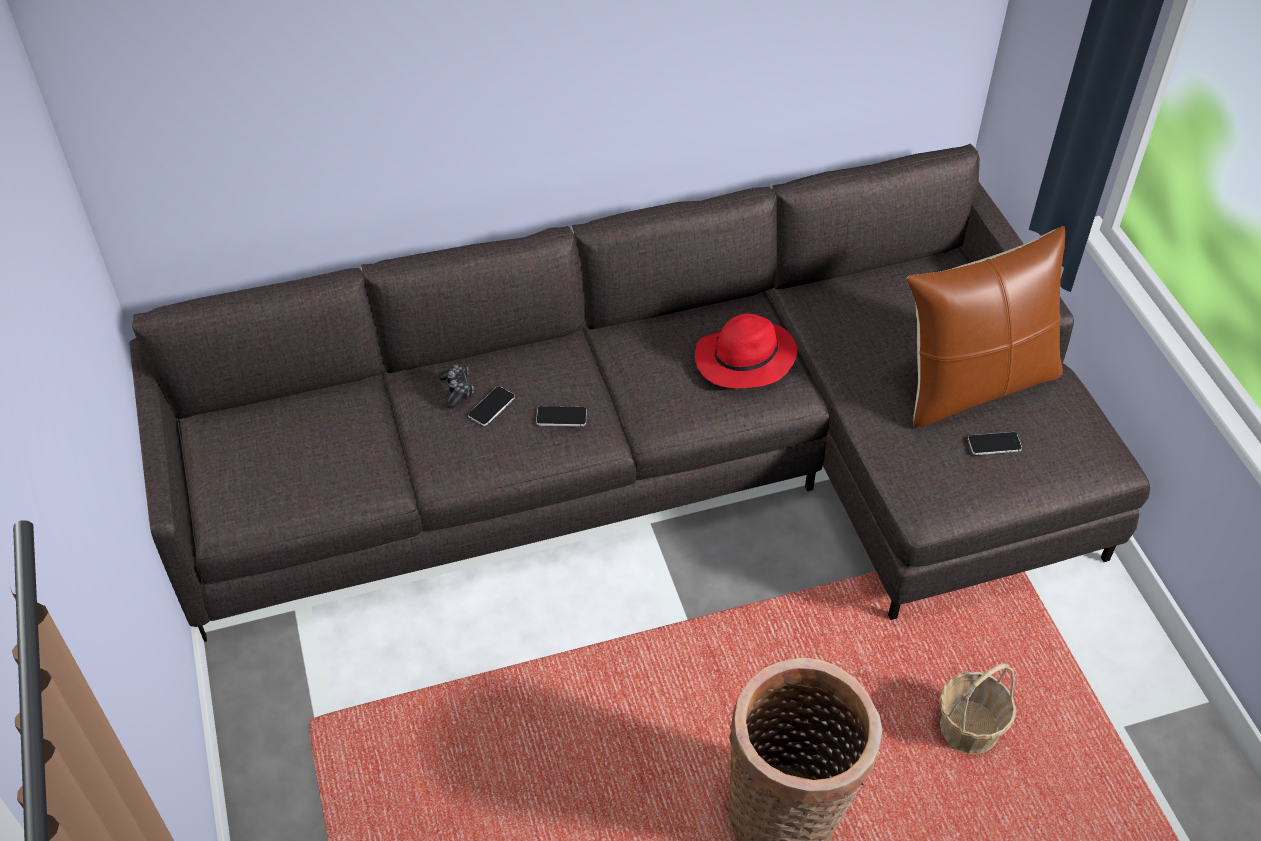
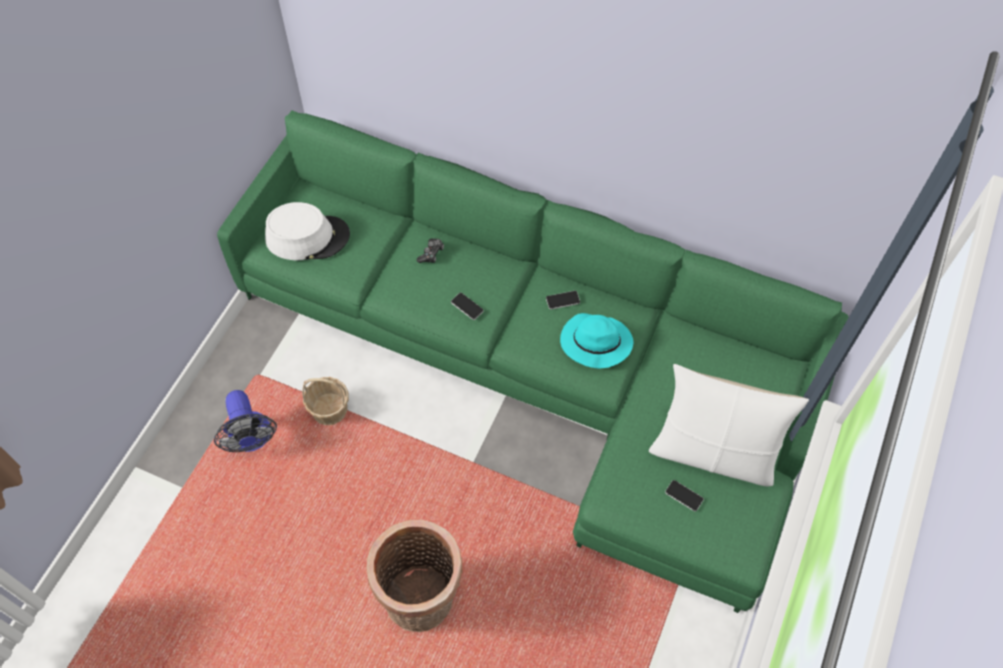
camera: 40 degrees right, 10 degrees up
grey sofa [129,144,1150,642] -> green sofa [217,110,849,613]
phone [468,386,515,426] -> phone moved to [546,291,580,309]
red hat [695,314,797,388] -> turquoise hat [560,313,633,368]
brown pillow [906,226,1065,428] -> white pillow [649,364,809,486]
basket [939,663,1016,754] -> basket moved to [302,377,349,425]
none -> fan [214,390,277,452]
none -> white hat [265,202,350,261]

